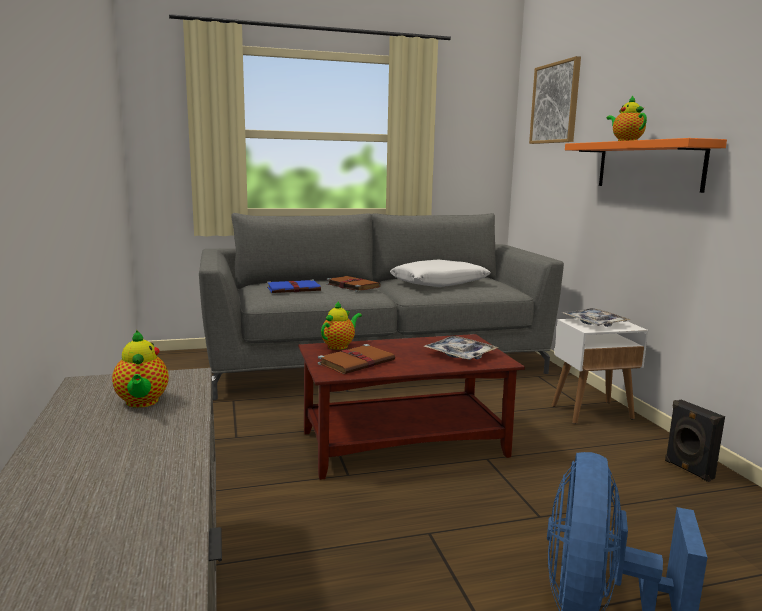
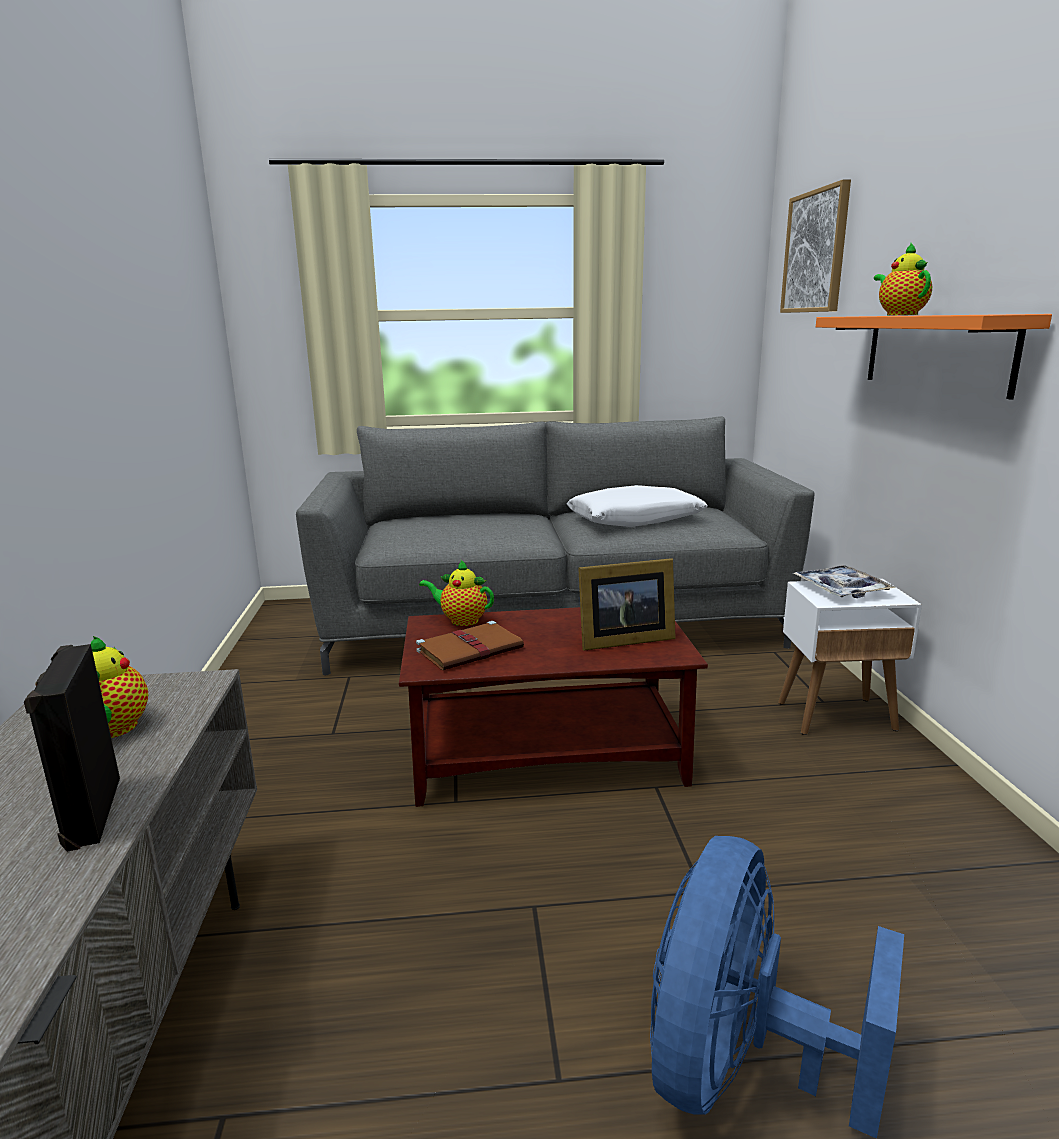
camera: 10 degrees right, 5 degrees up
blue book [267,280,321,293] -> none
teapot [321,301,362,350] -> teapot turned 120 degrees counterclockwise [419,559,494,626]
brown book [326,276,381,292] -> none
tray [423,336,499,360] -> picture frame [578,558,676,651]
black speaker [665,400,725,482] -> black speaker moved to [24,644,120,852]

